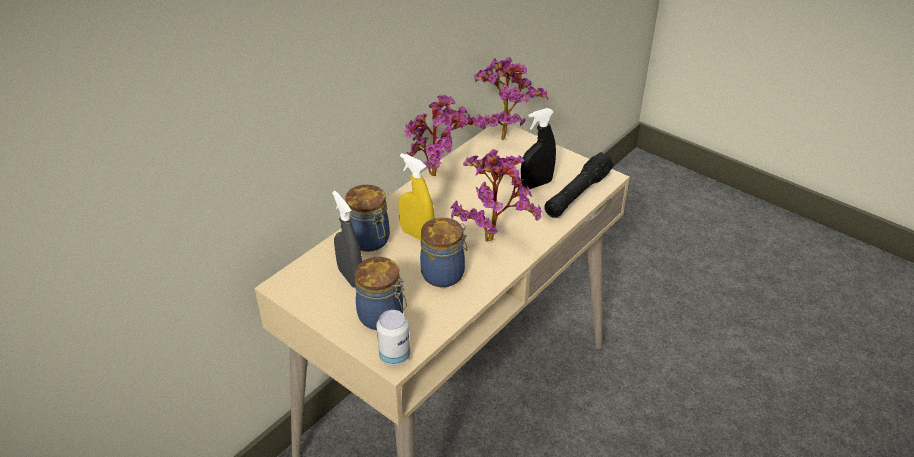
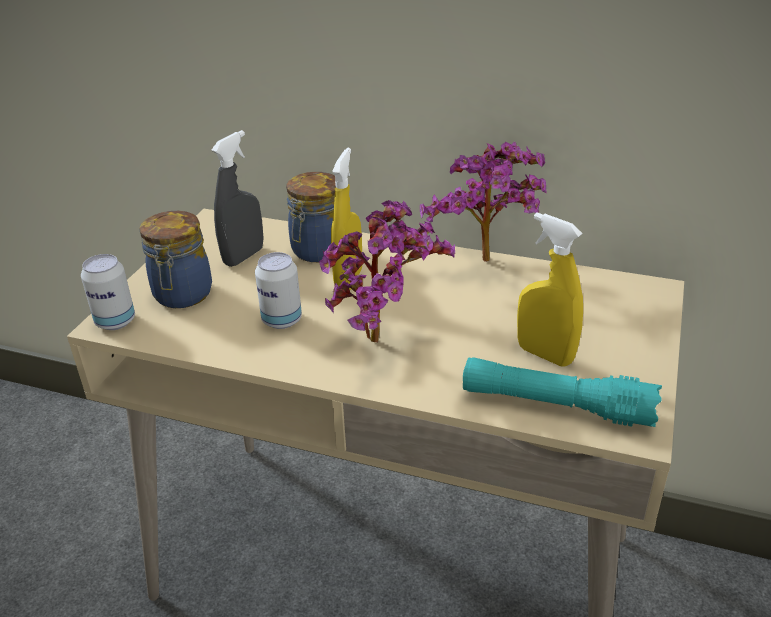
camera: 70 degrees right, 5 degrees down
jar [420,217,467,287] -> can [255,252,302,329]
potted plant [474,57,548,141] -> none
black spray bottle [521,108,556,189] -> yellow spray bottle [517,212,583,367]
black flashlight [544,152,614,218] -> turquoise flashlight [463,357,662,427]

